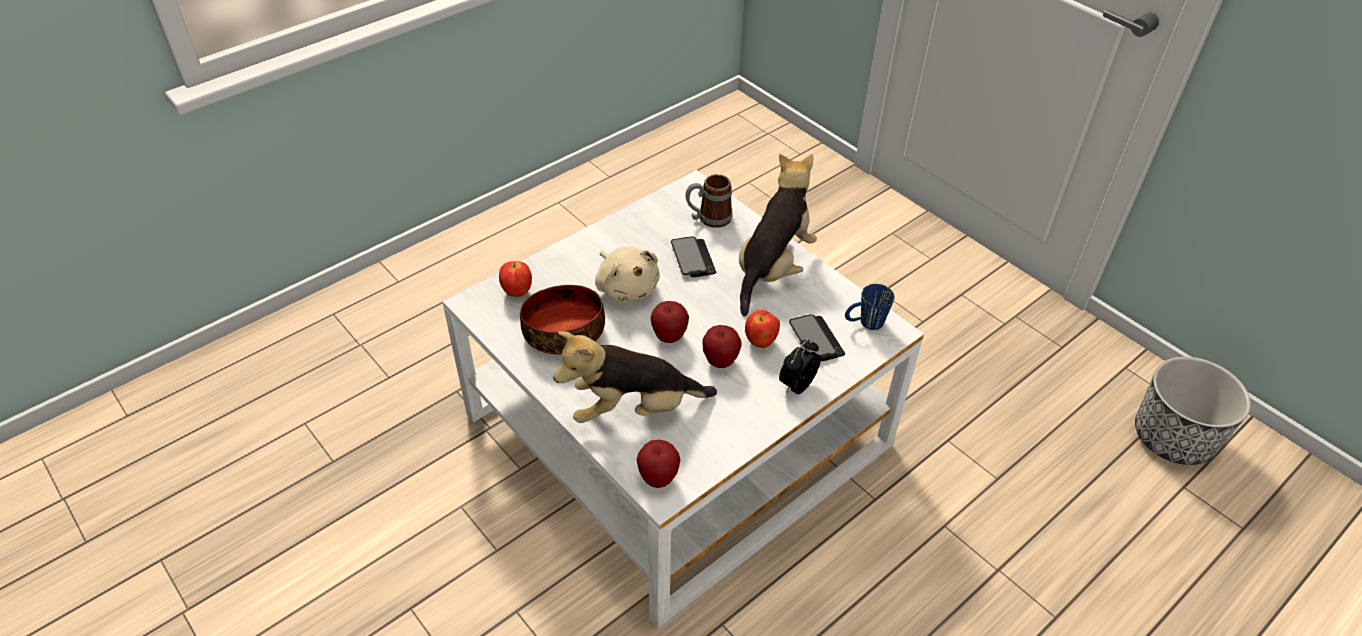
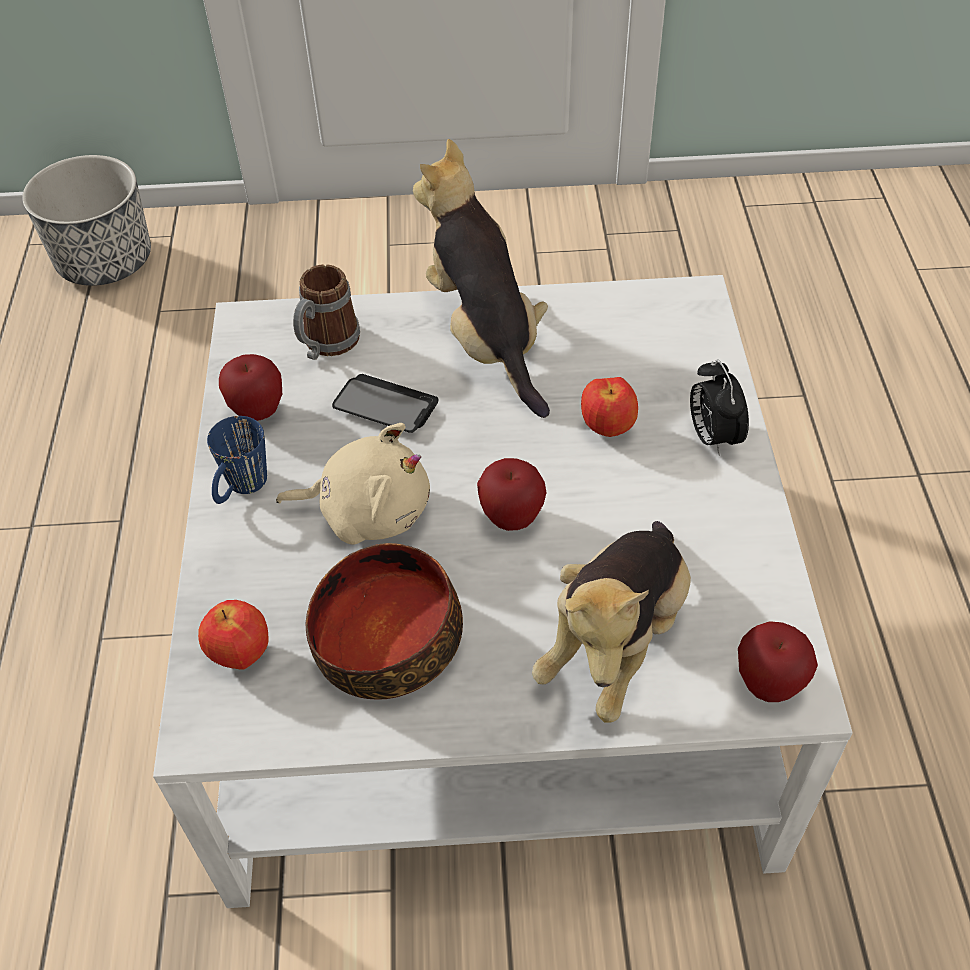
camera: 50 degrees left, 5 degrees up
apple [702,325,742,368] -> apple moved to [219,354,282,421]
phone [789,314,845,361] -> none
blue mug [845,284,895,330] -> blue mug moved to [207,416,267,504]
planter [1135,357,1251,465] -> planter moved to [22,155,151,286]

